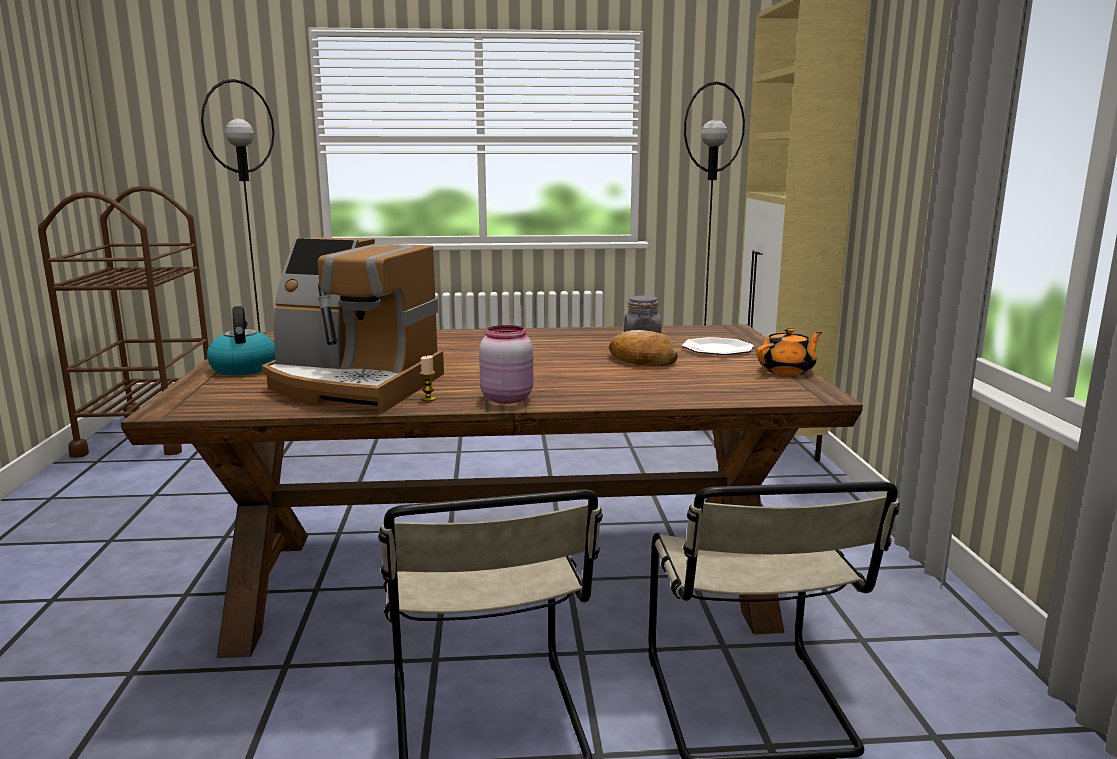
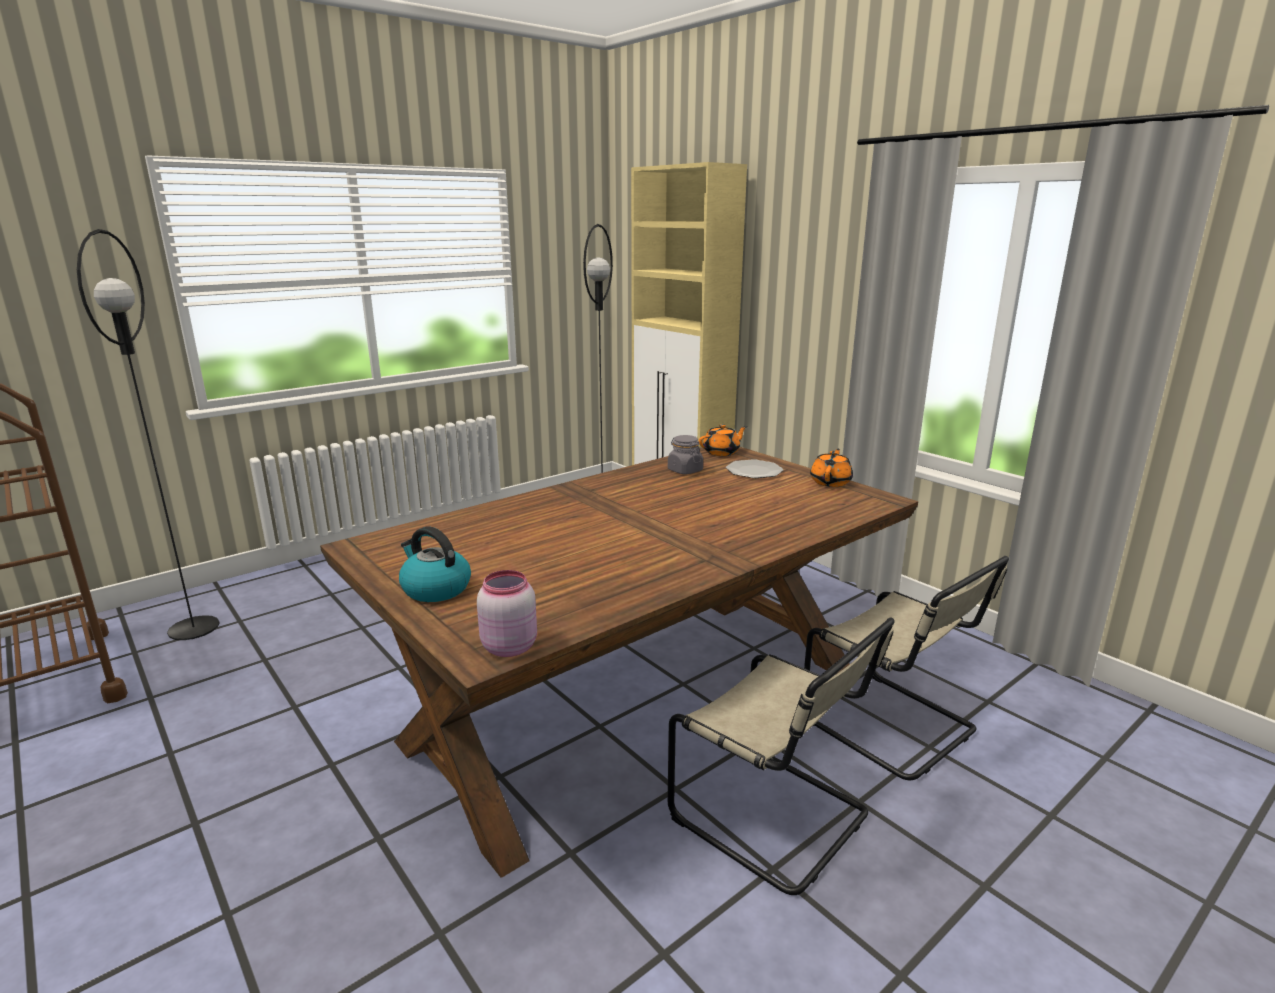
camera: 35 degrees left, 5 degrees up
coffee machine [262,237,444,413] -> none
candle [420,355,436,402] -> none
pink jar [479,325,533,404] -> pink jar moved to [477,570,537,657]
bread [609,330,678,366] -> none
none -> orange teapot [699,424,747,456]

